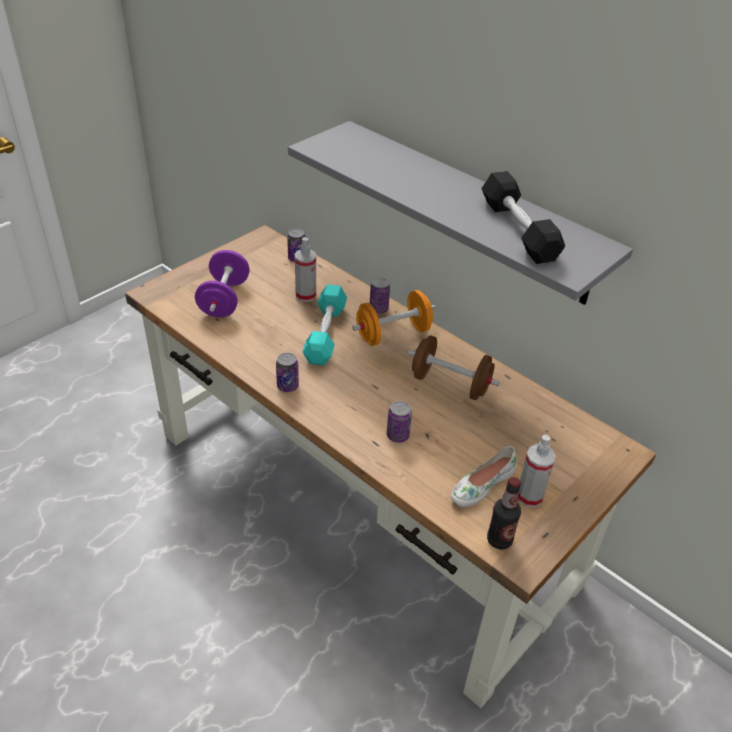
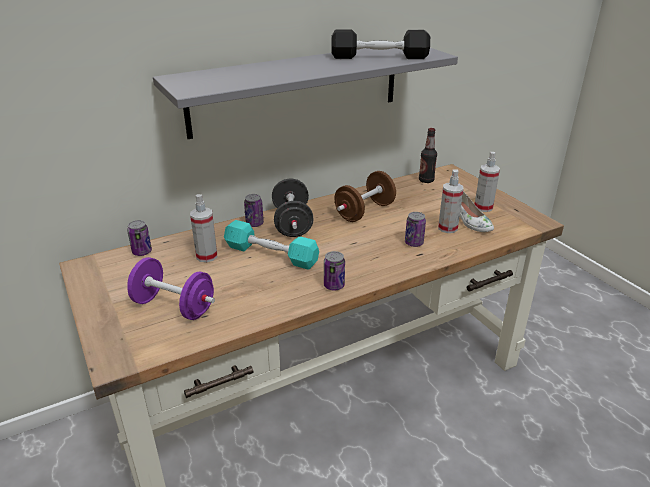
camera: 70 degrees left, 10 degrees down
orange dumbbell [352,290,436,346] -> black dumbbell [272,178,314,237]
bottle [487,477,521,550] -> bottle moved to [419,128,437,183]
none -> spray bottle [438,169,464,233]

